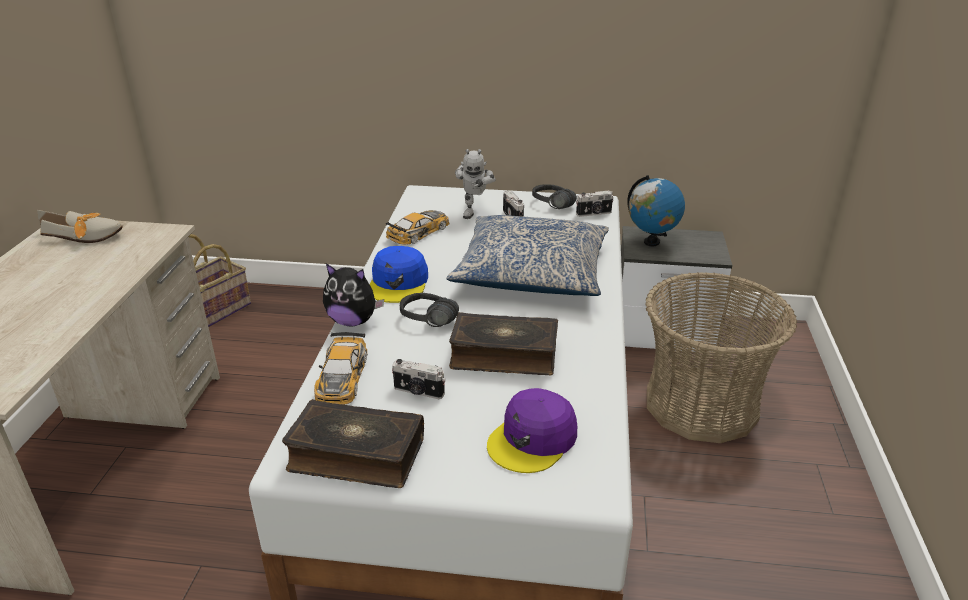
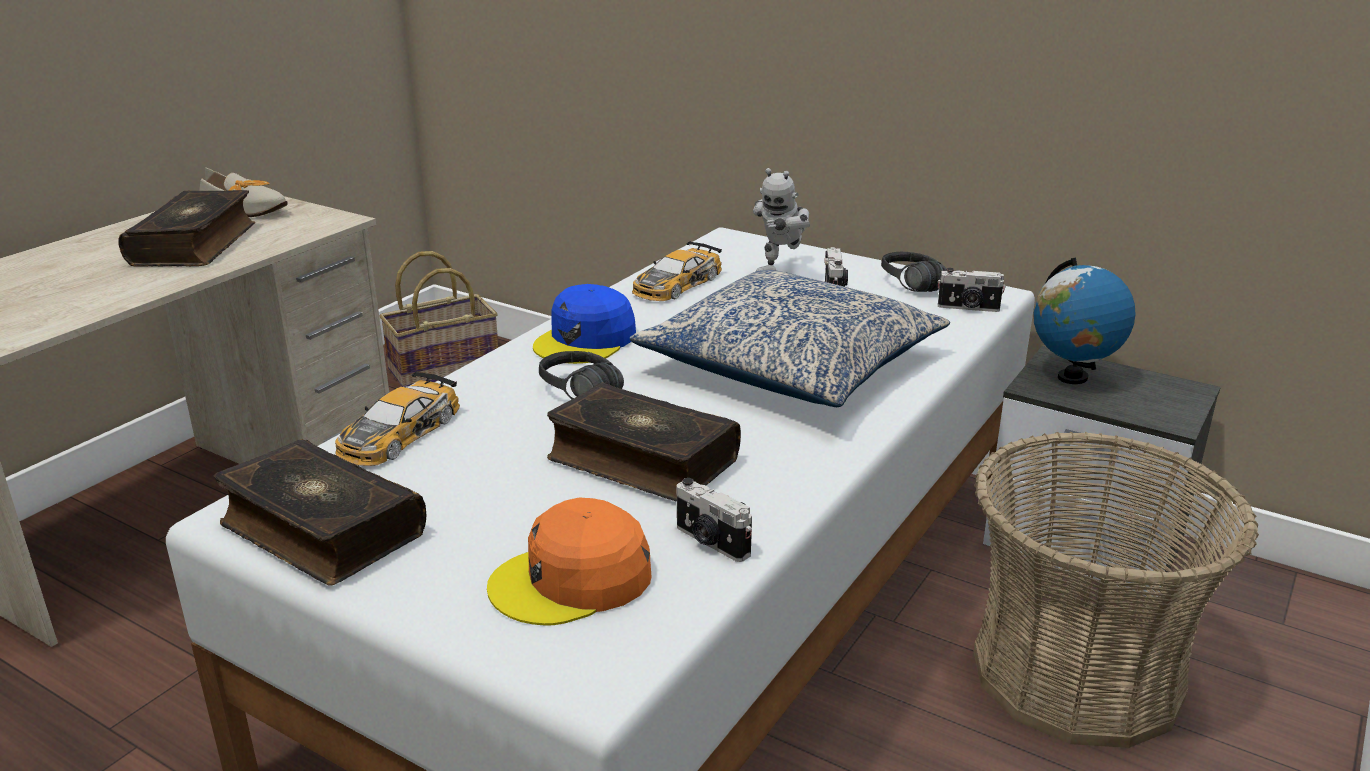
camera: 25 degrees right, 5 degrees down
plush toy [323,264,384,327] -> none
toy car [385,210,449,245] -> toy car turned 150 degrees clockwise [632,241,722,301]
camera [392,359,445,399] -> camera moved to [677,478,752,562]
purple cap [487,388,577,473] -> orange cap [487,498,651,626]
none -> book [118,190,255,267]

